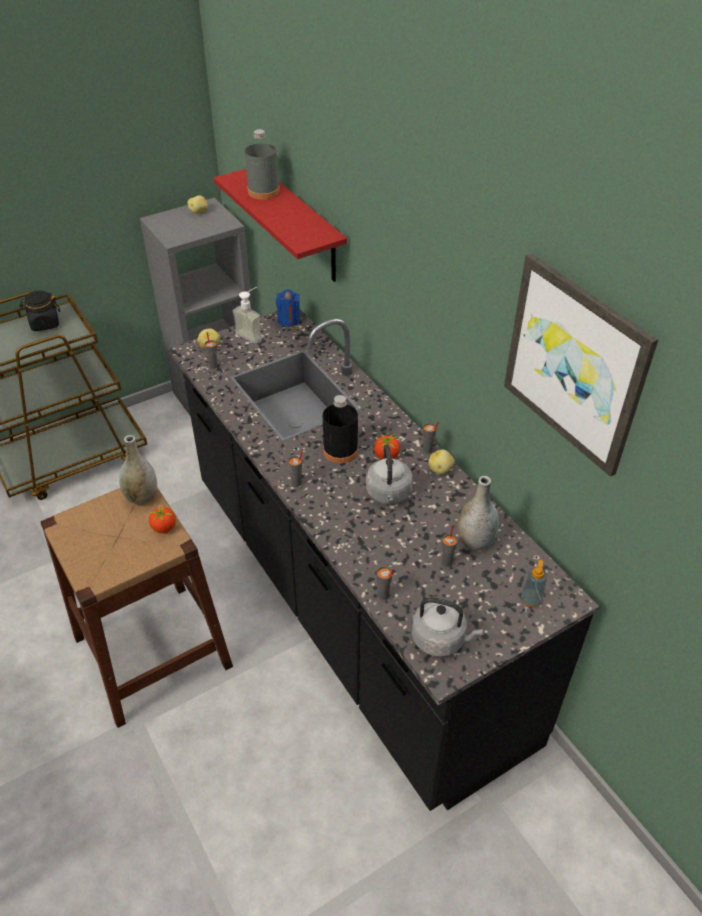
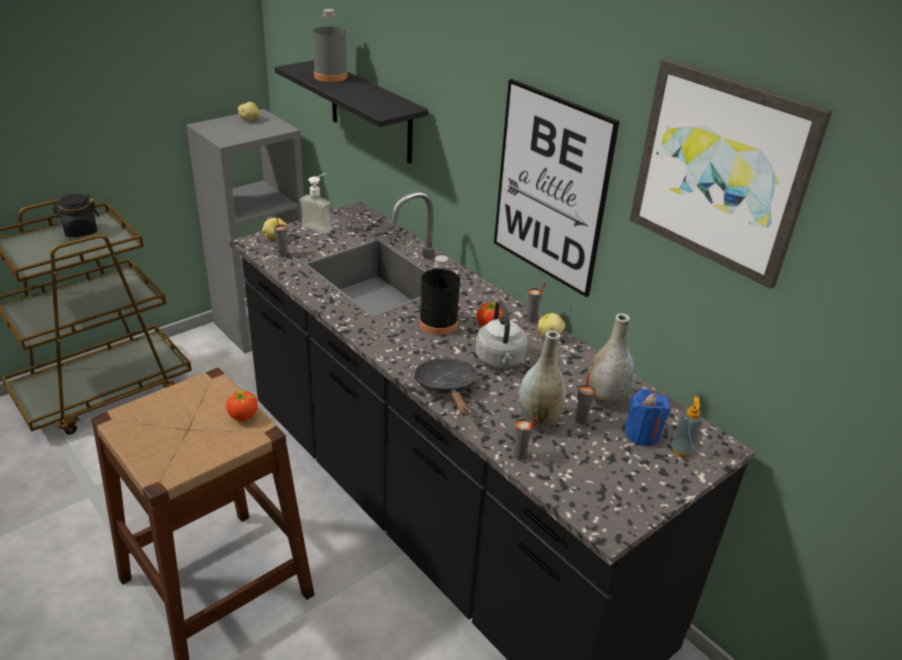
camera: 10 degrees left, 10 degrees down
grey vase [119,435,157,505] -> grey vase moved to [517,330,566,429]
red shelf [214,169,347,282] -> black shelf [275,60,428,164]
blue candle [276,289,300,326] -> blue candle moved to [624,389,670,446]
grey cup [288,450,303,487] -> none
grey kettle [411,597,483,657] -> none
none -> black frying pan [414,358,478,416]
none -> picture [494,79,620,297]

